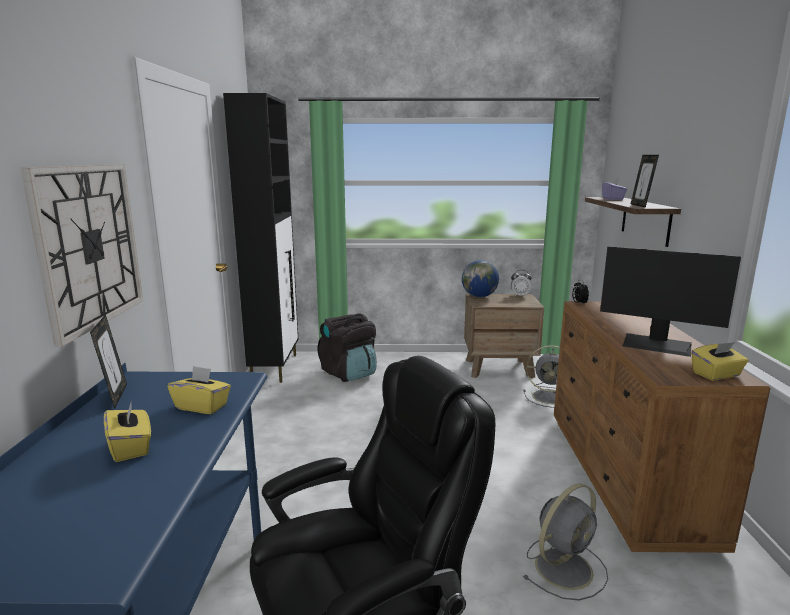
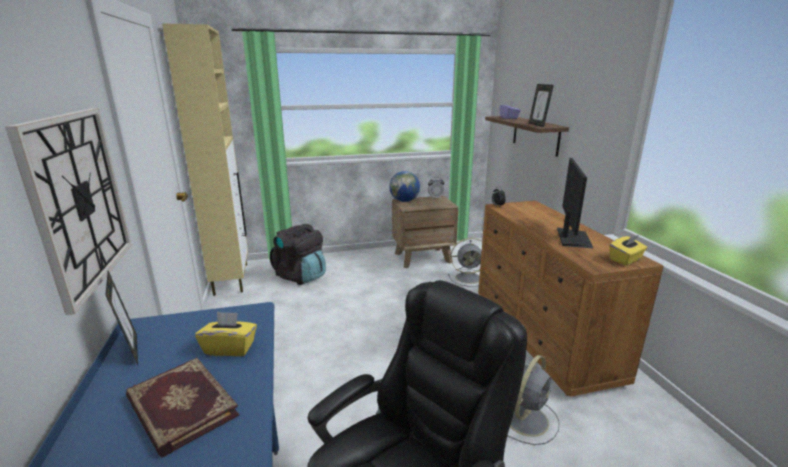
camera: 15 degrees left, 5 degrees up
yellow tissue box [104,403,151,462] -> book [126,358,239,457]
black cabinet [223,93,298,383] -> beige cabinet [162,23,248,296]
monitor [600,246,741,357] -> monitor turned 90 degrees counterclockwise [557,158,594,249]

